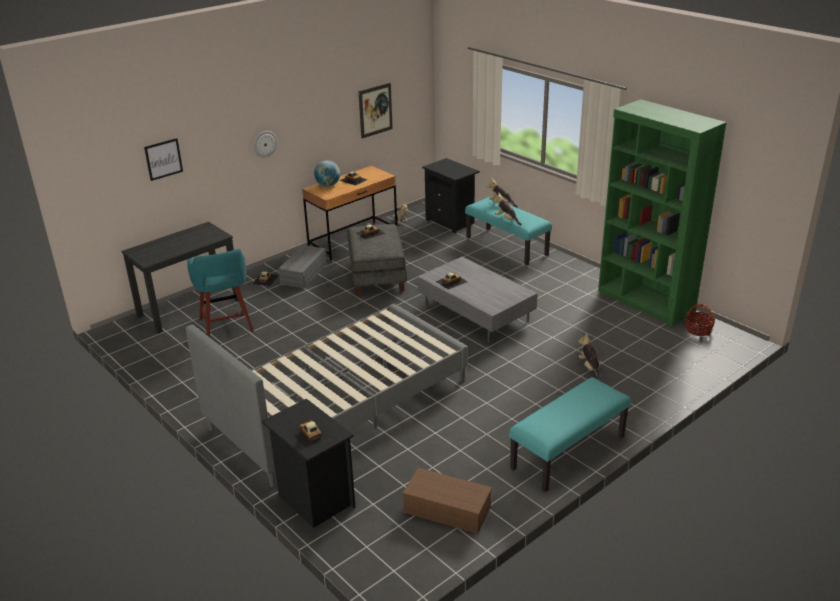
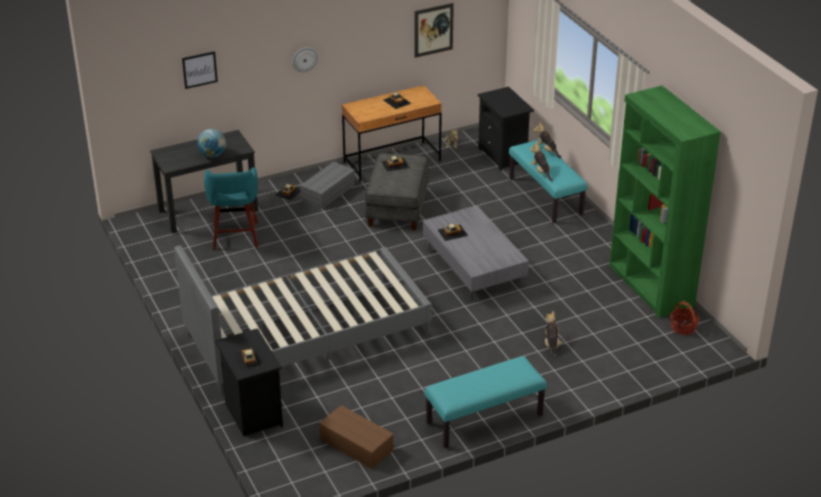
camera: 15 degrees right, 5 degrees up
globe [314,160,340,187] -> globe moved to [197,129,226,157]

